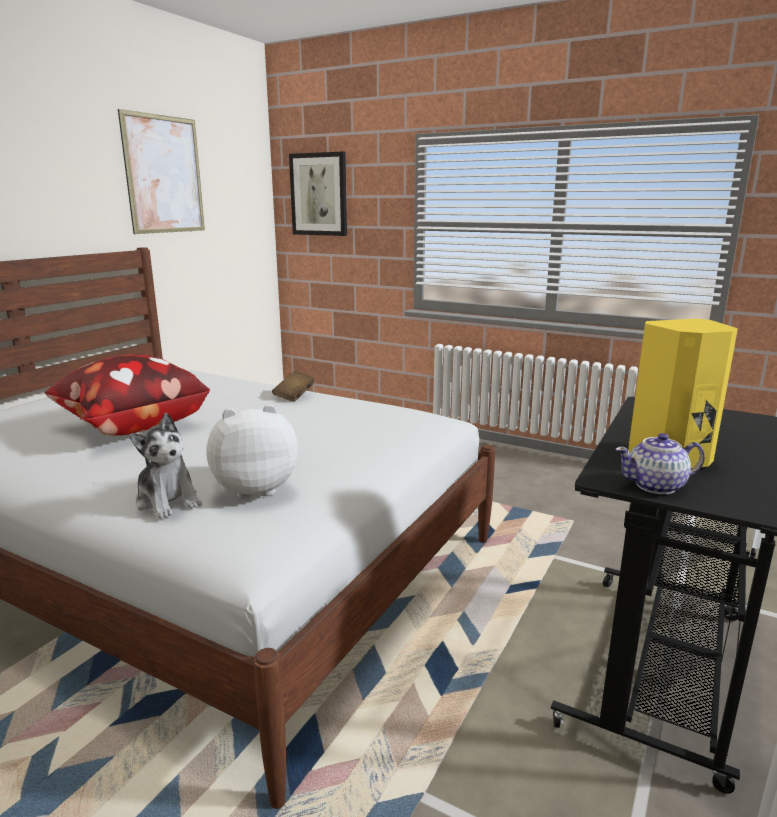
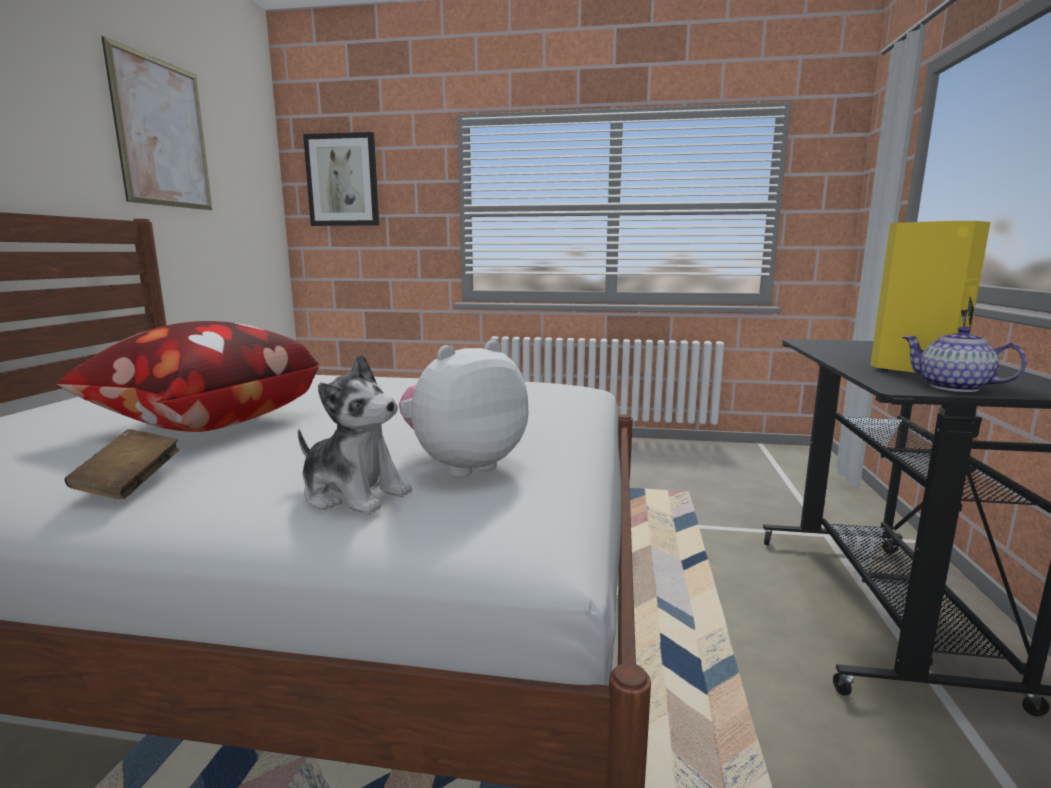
camera: 20 degrees left, 5 degrees down
brown book [272,371,315,402] -> brown book moved to [65,429,179,499]
teapot [615,433,705,494] -> teapot turned 75 degrees clockwise [902,327,1027,392]

